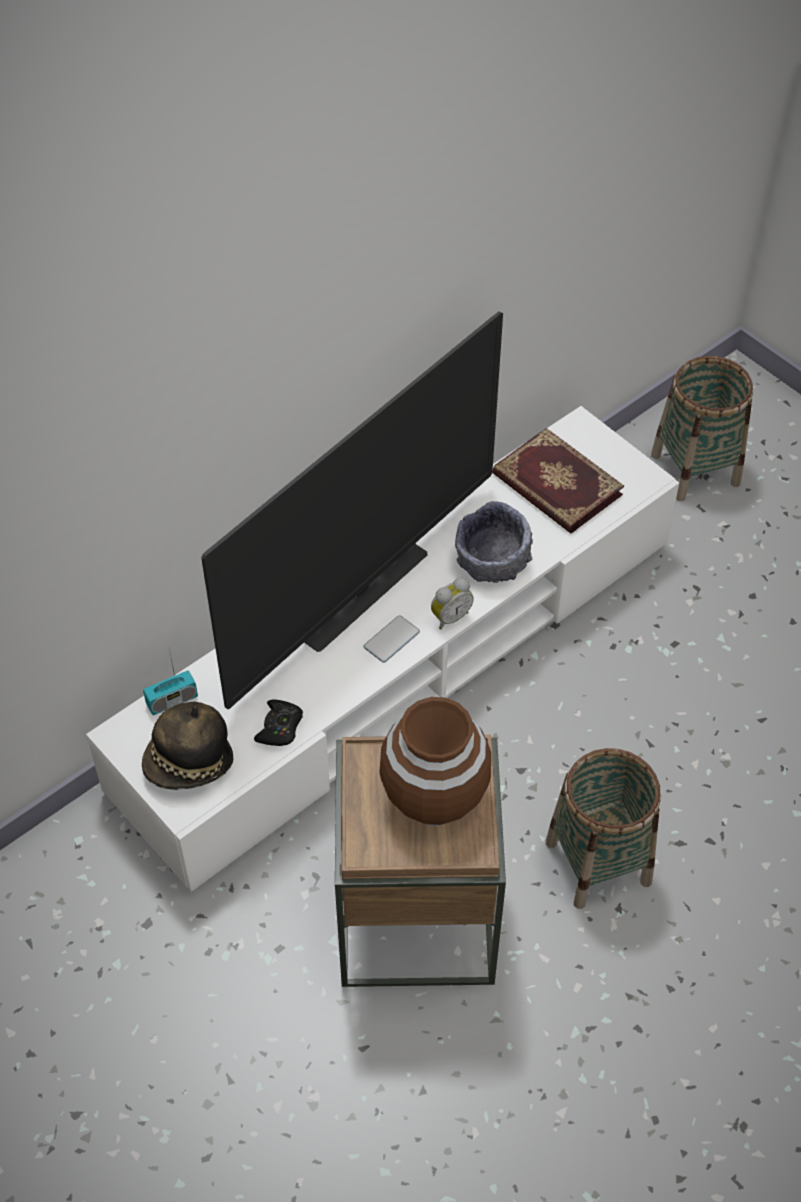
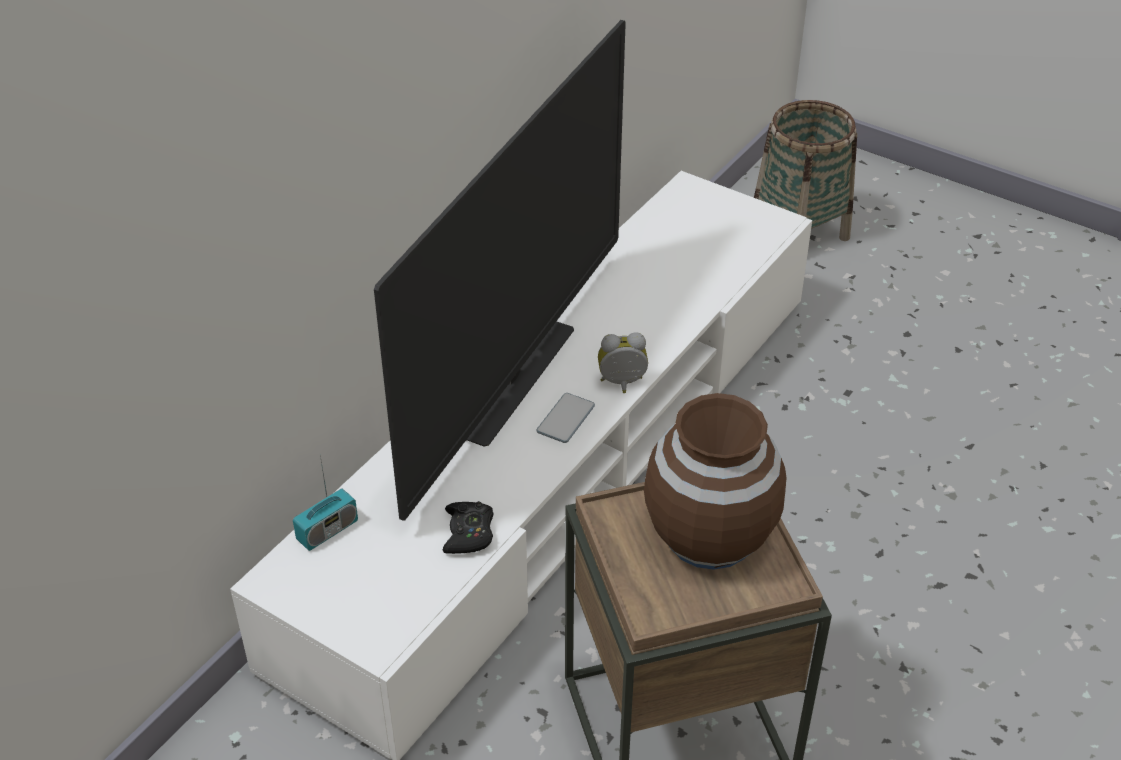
camera: 15 degrees left, 10 degrees down
hat [142,702,233,790] -> none
alarm clock [431,578,474,630] -> alarm clock turned 135 degrees counterclockwise [598,332,648,393]
grey bowl [455,501,533,583] -> none
book [492,428,624,534] -> none
basket [546,748,661,909] -> none

